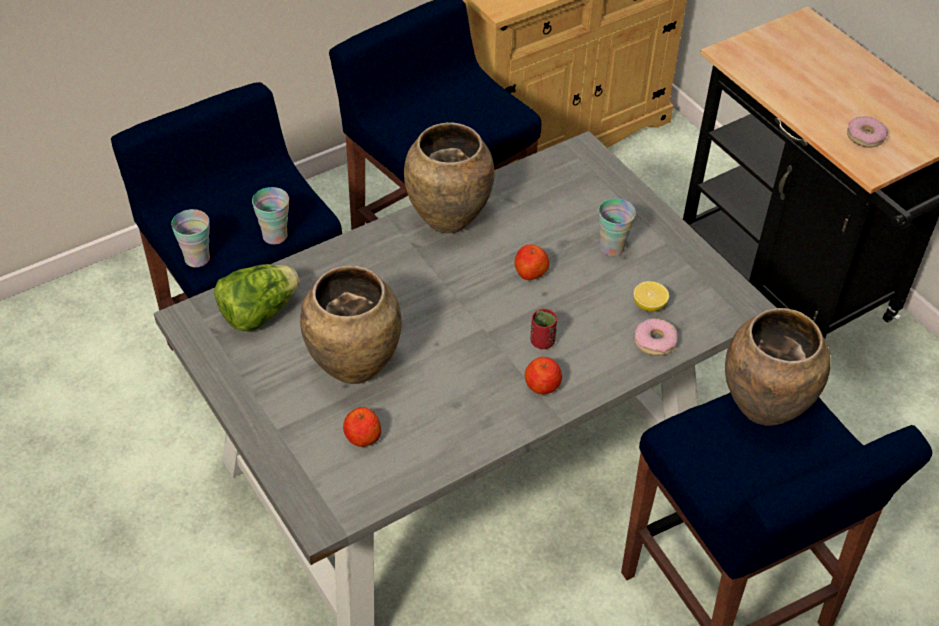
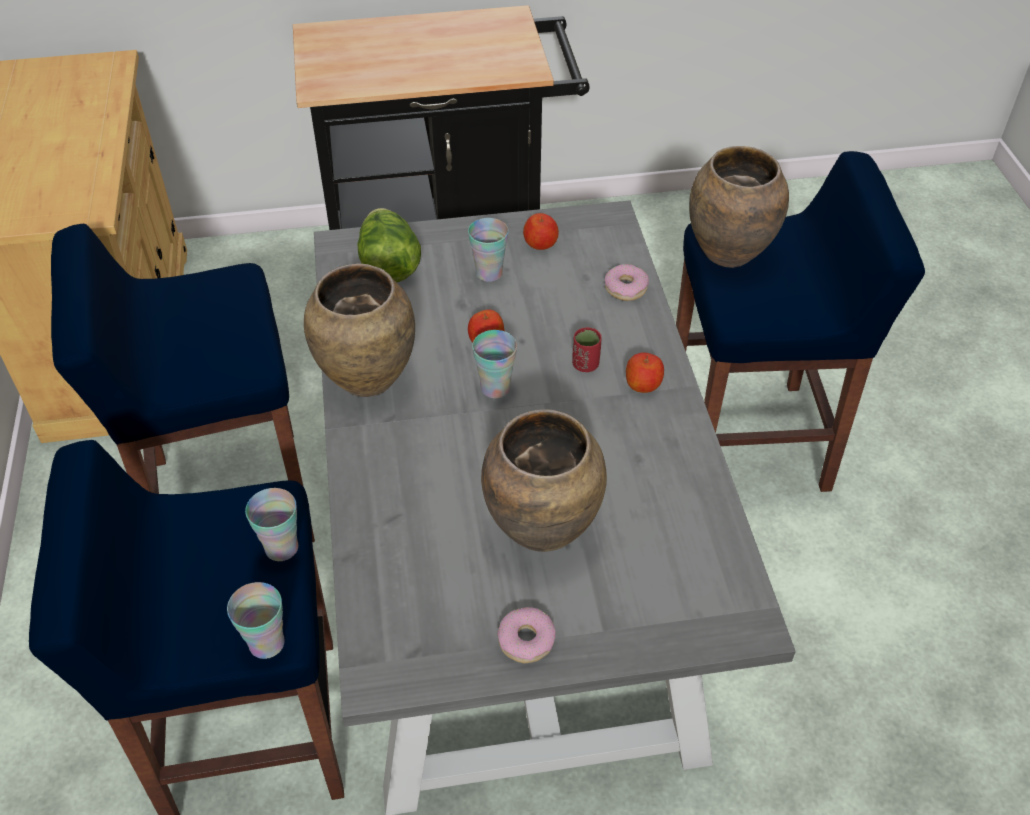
camera: 65 degrees left, 0 degrees up
lettuce [214,264,299,331] -> lettuce moved to [357,208,421,282]
apple [343,407,381,447] -> apple moved to [523,213,559,250]
lemon [633,281,669,312] -> none
donut [847,116,888,147] -> donut moved to [497,607,555,663]
none -> cup [472,330,517,398]

